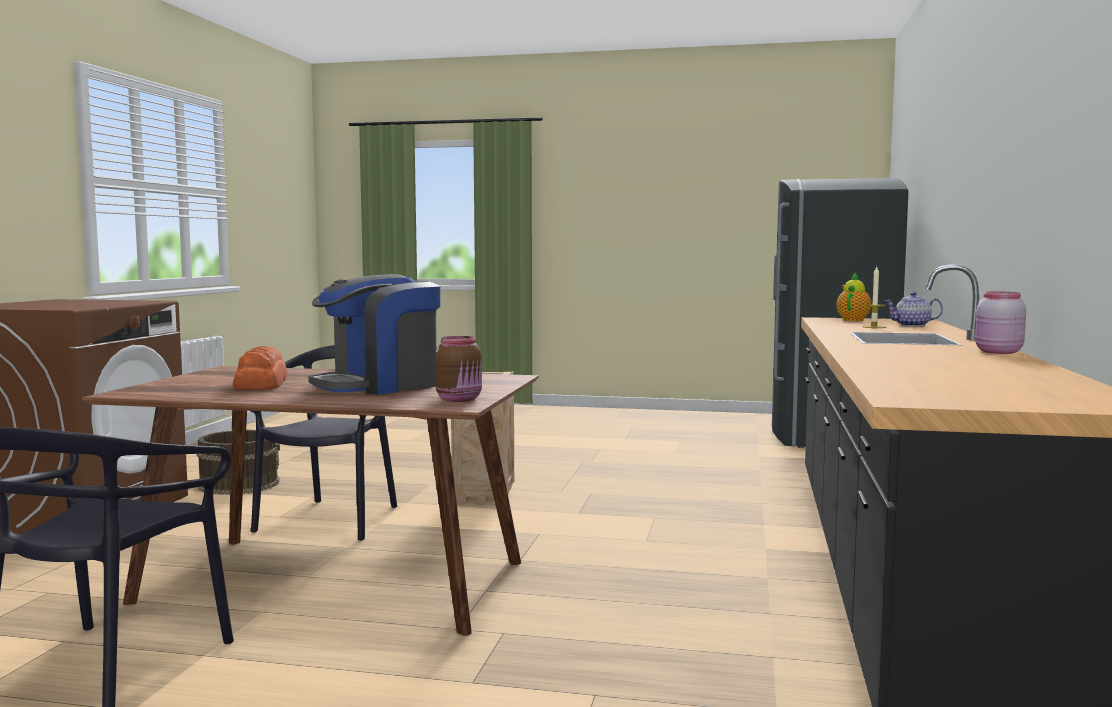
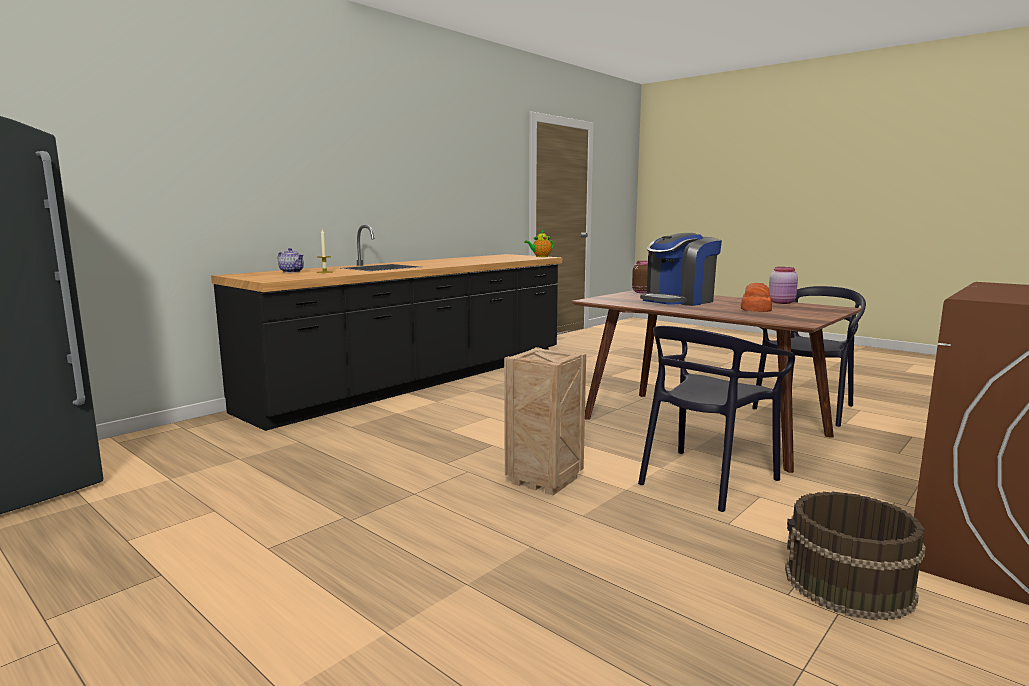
camera: 150 degrees left, 5 degrees up
coffee machine [308,274,441,395] -> coffee machine turned 150 degrees clockwise [640,233,722,306]
teapot [836,272,871,321] -> teapot moved to [524,230,554,257]
pink jar [975,292,1026,354] -> pink jar moved to [769,267,798,304]

